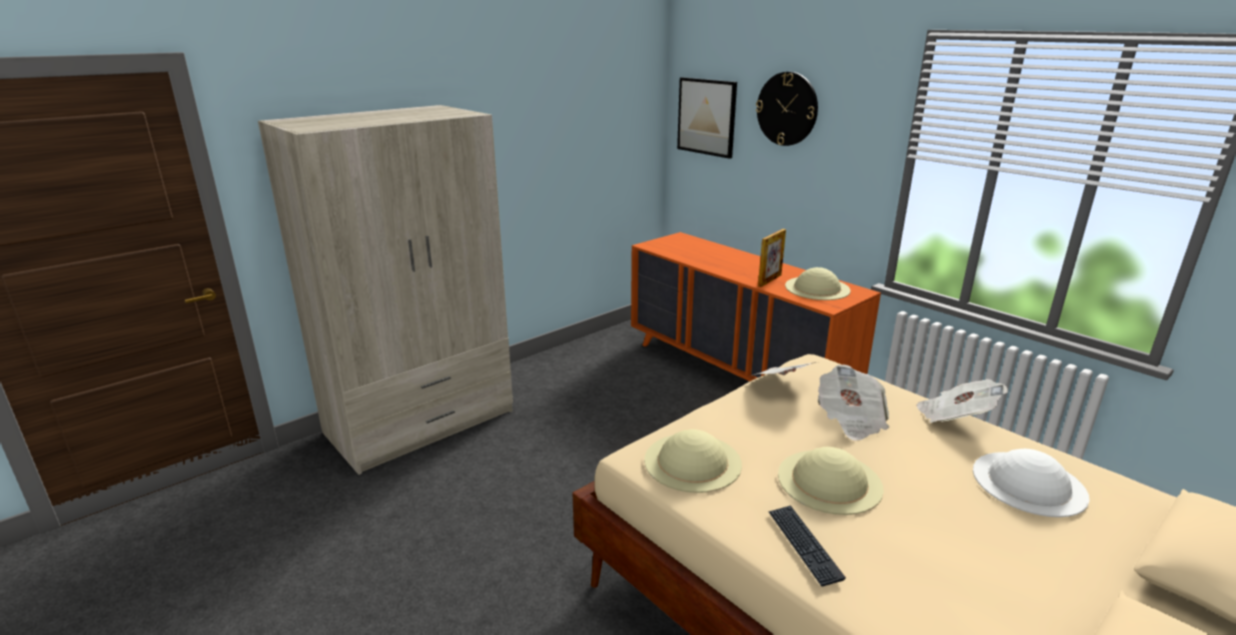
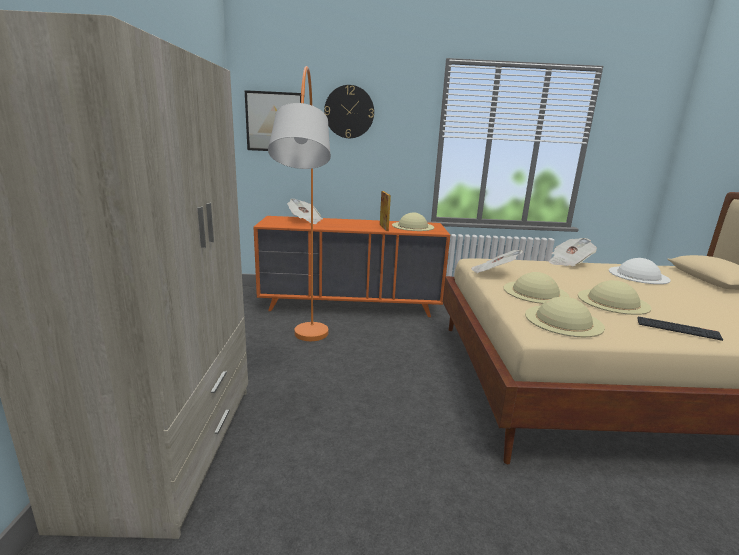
camera: 50 degrees left, 5 degrees down
newspaper [817,365,889,441] -> newspaper moved to [287,199,323,224]
none -> orange floor lamp [268,66,331,341]
none -> beige hat [504,272,570,304]

